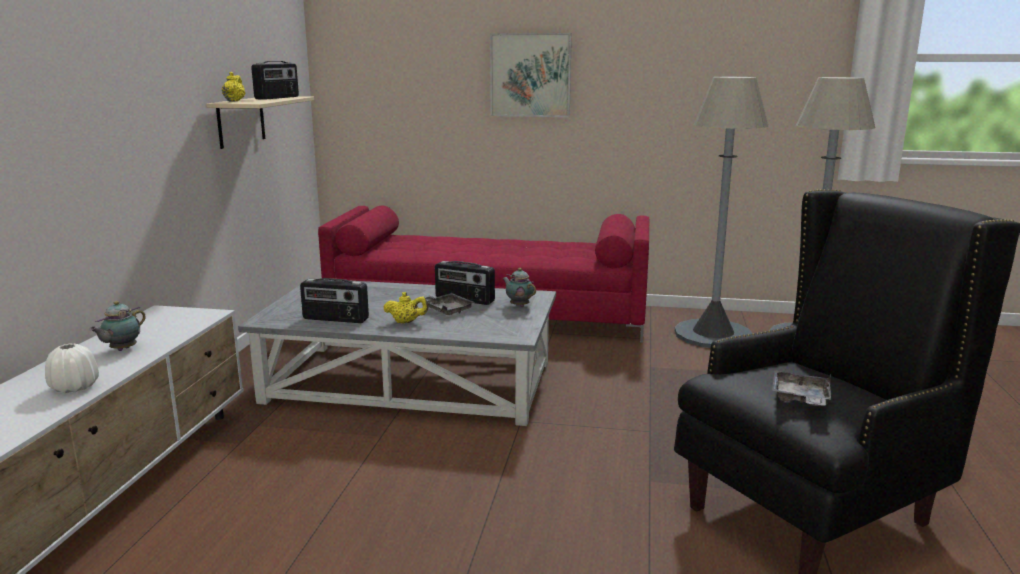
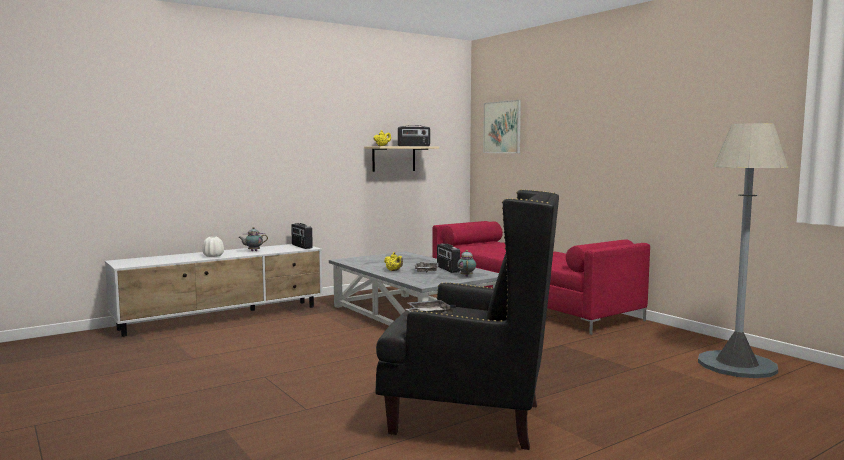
camera: 45 degrees right, 10 degrees down
radio [300,278,369,323] -> radio moved to [291,223,313,249]
picture [490,33,572,117] -> picture moved to [483,100,521,153]
grey floor lamp [675,77,768,348] -> none

